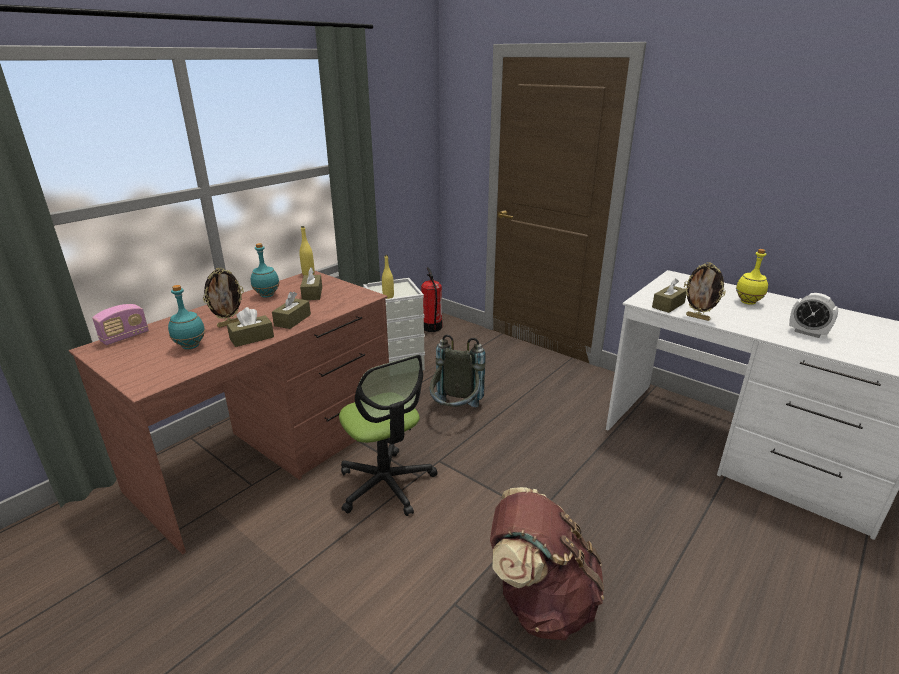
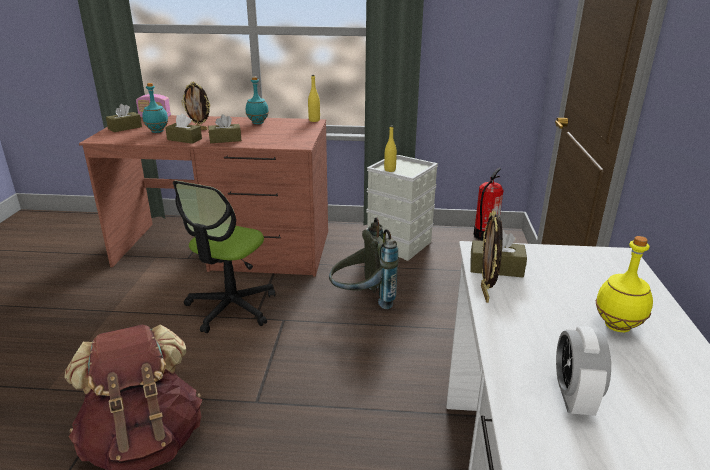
camera: 55 degrees right, 0 degrees up
brown tissue box [300,267,322,300] -> brown tissue box moved to [106,104,142,132]

